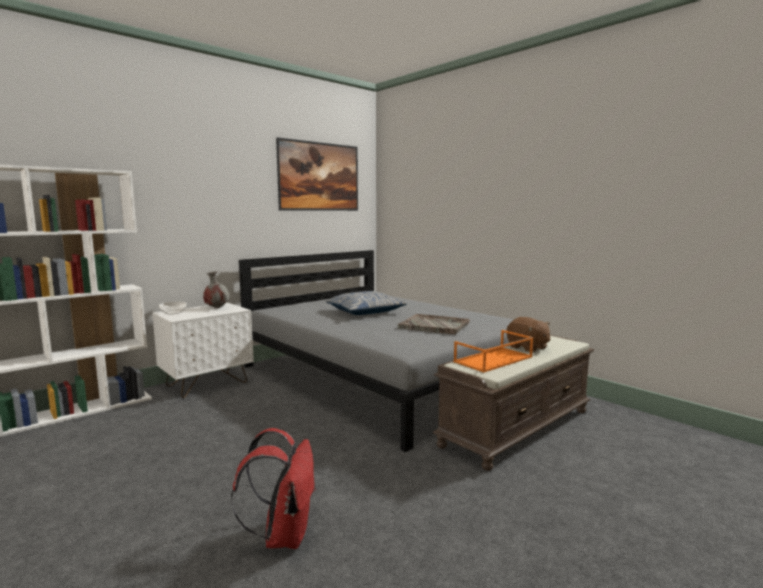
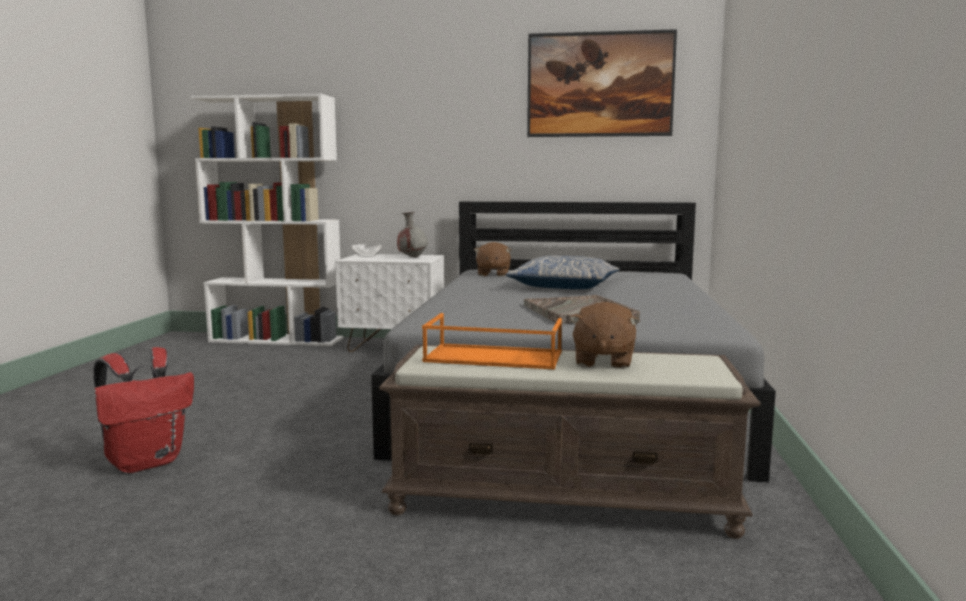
camera: 50 degrees right, 0 degrees up
none -> brown plush toy [474,242,511,276]

